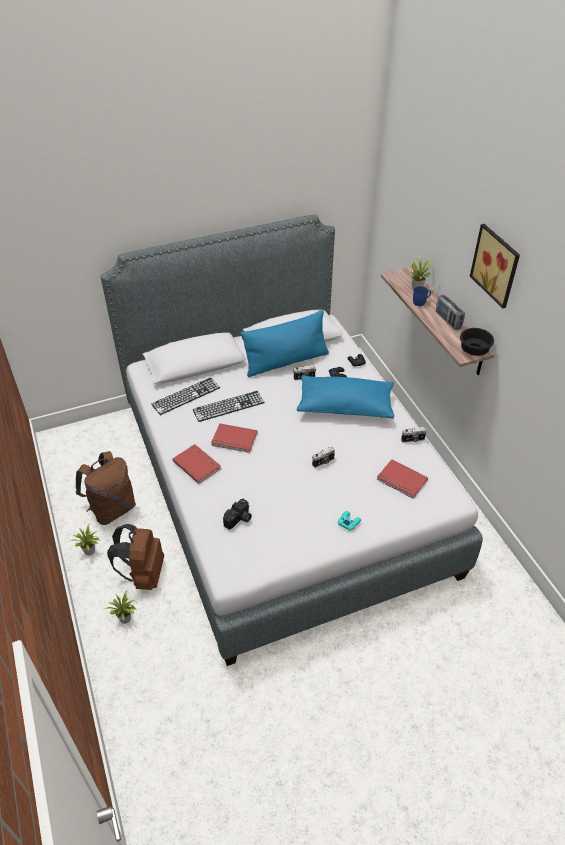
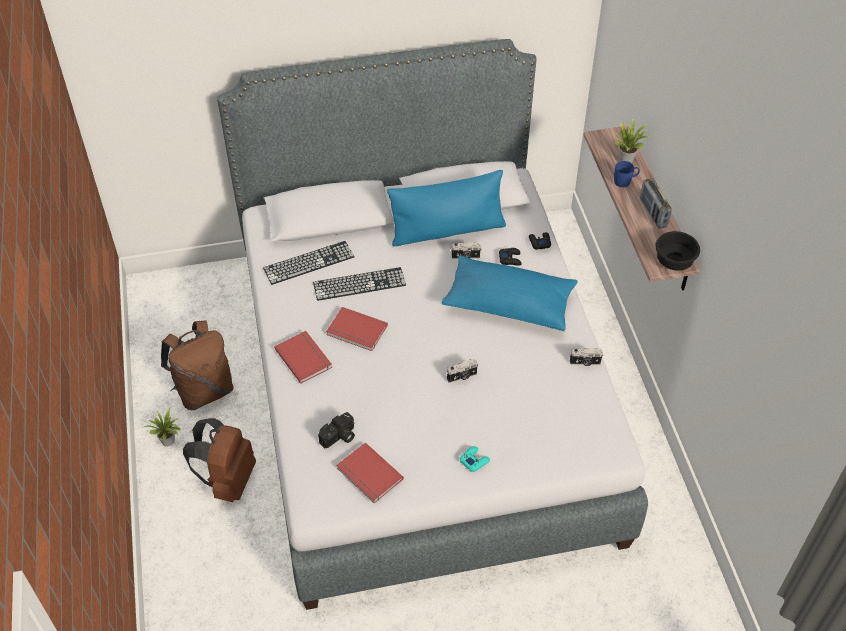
camera: 10 degrees right, 5 degrees up
potted plant [103,590,137,624] -> none
red book [377,459,428,499] -> red book moved to [336,442,404,503]
picture [470,224,520,309] -> none

